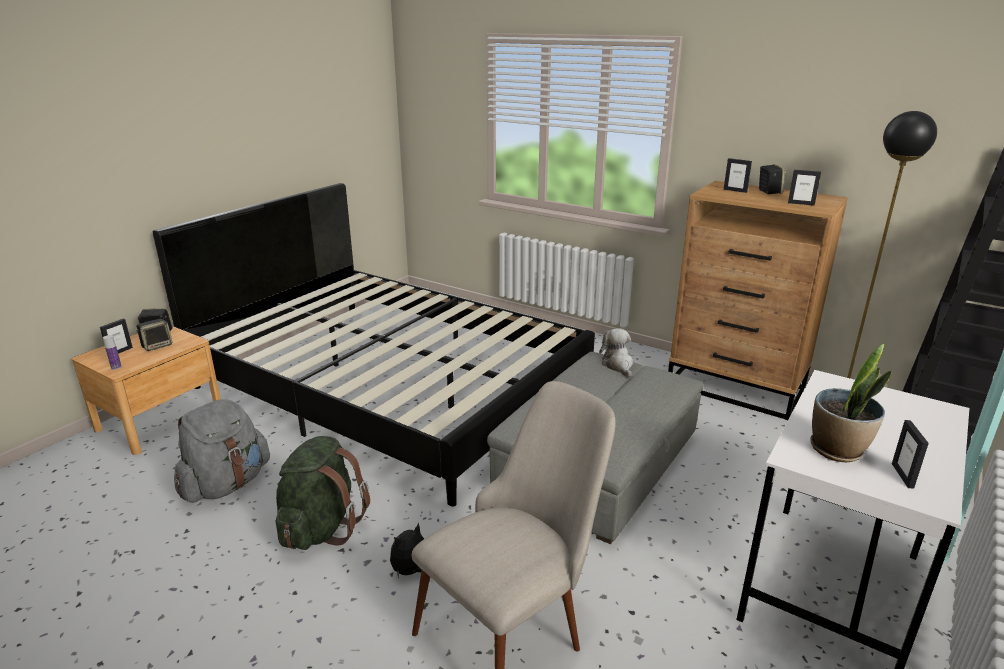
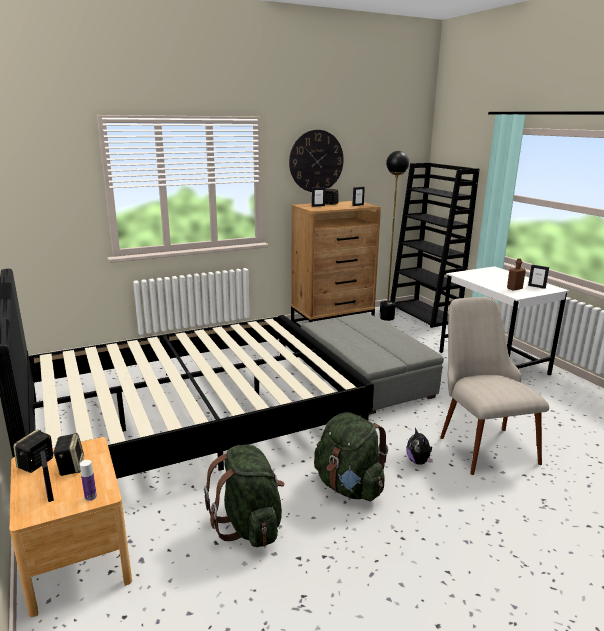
camera: 60 degrees left, 5 degrees down
grey backpack [174,399,270,503] -> green backpack [204,444,284,547]
plush toy [599,329,633,378] -> none
potted plant [811,344,892,462] -> brown bottle [507,258,526,291]
none -> wall clock [289,130,344,192]

